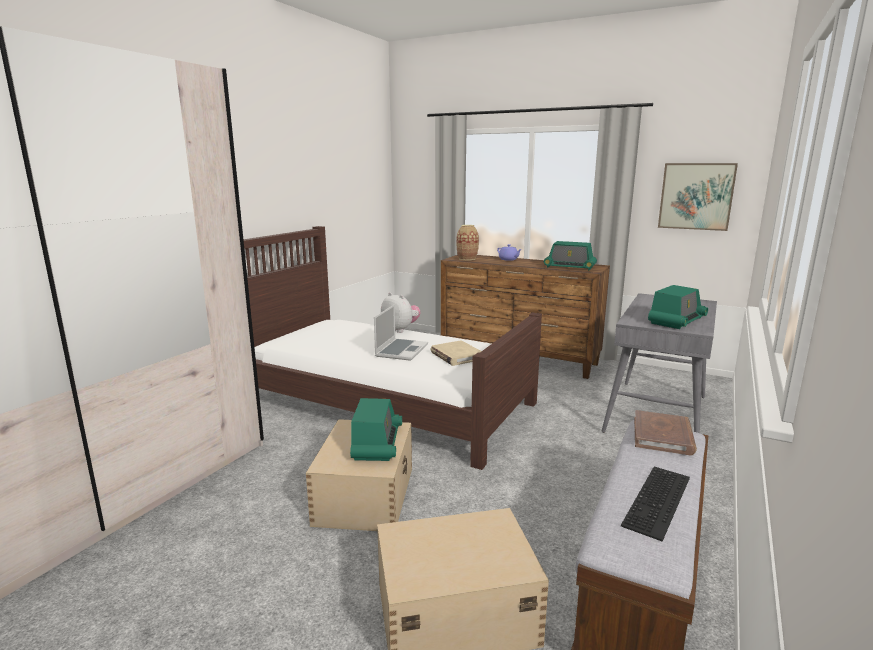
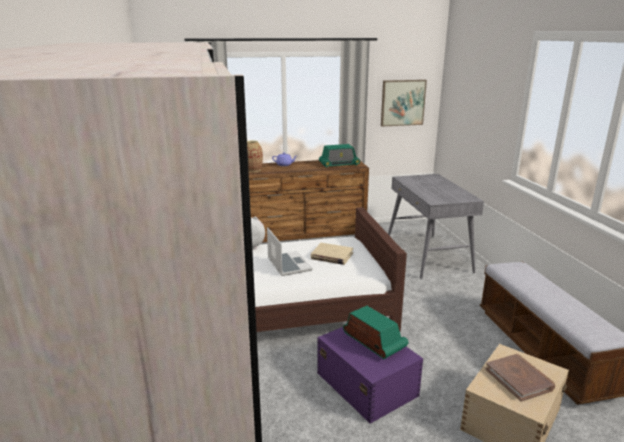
camera: 40 degrees left, 5 degrees up
beige storage box [306,419,412,531] -> purple storage box [317,327,423,424]
keyboard [621,467,690,542] -> none
brown book [634,410,697,456] -> brown book moved to [485,354,555,402]
radio [648,285,708,329] -> none

